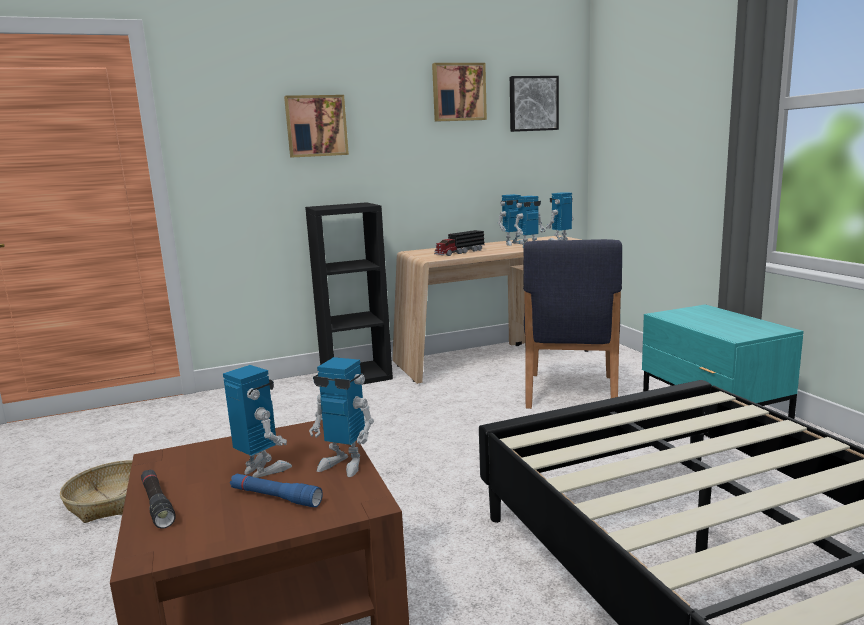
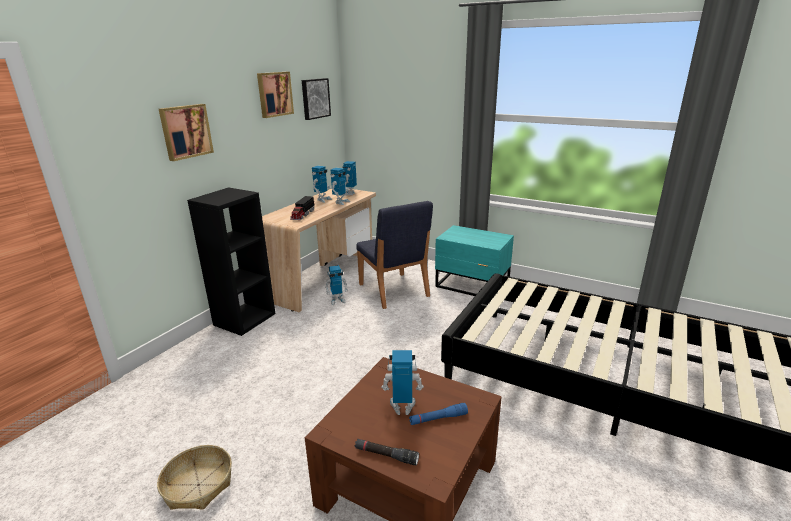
camera: 40 degrees left, 10 degrees up
toy robot [309,357,374,477] -> toy robot moved to [325,265,348,305]

